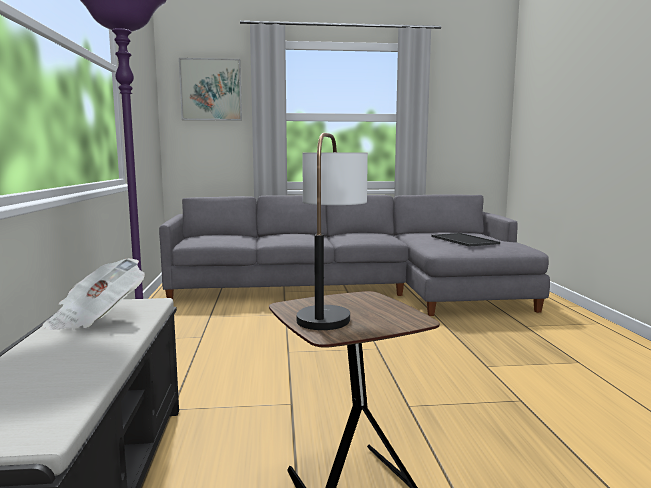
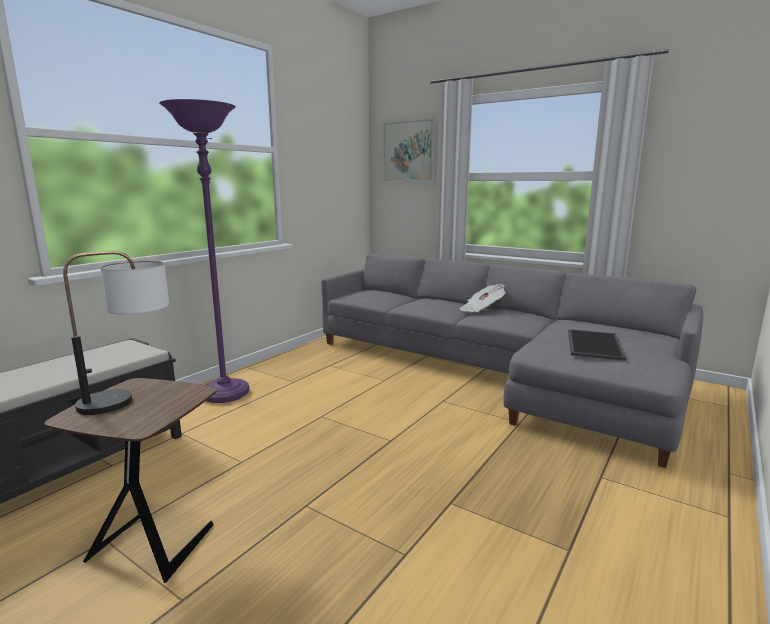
camera: 40 degrees right, 5 degrees up
newspaper [43,258,145,330] -> newspaper moved to [460,284,505,312]

